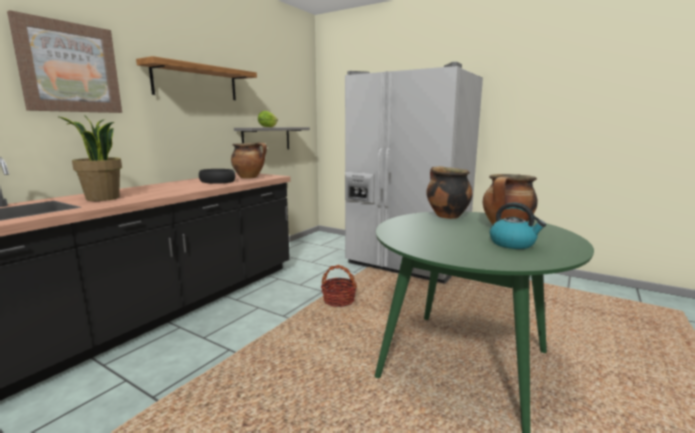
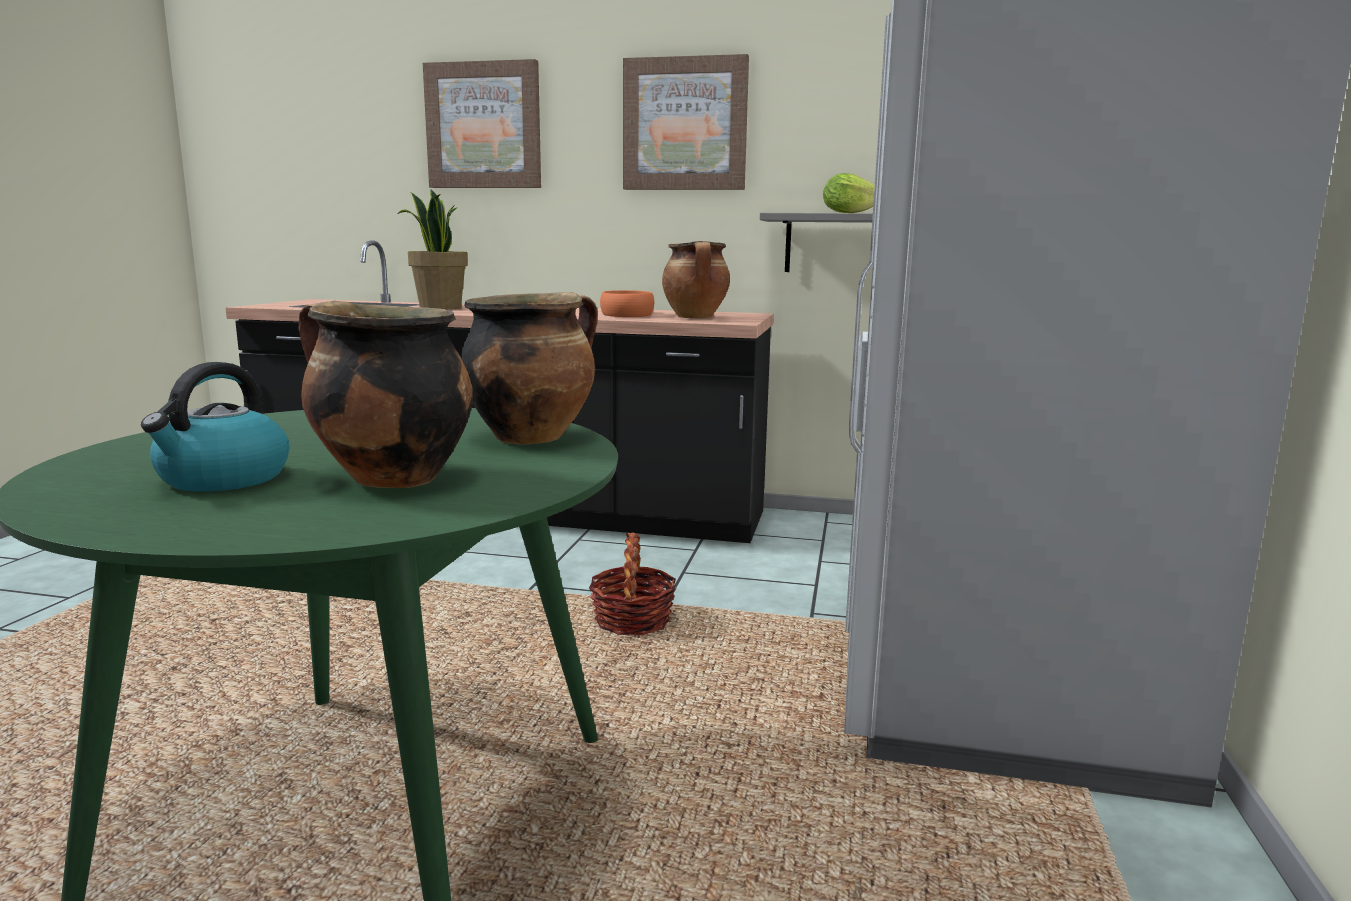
camera: 70 degrees right, 0 degrees up
shelf [136,56,257,100] -> picture [623,54,749,190]
black bowl [199,169,236,184] -> orange bowl [600,290,654,317]

